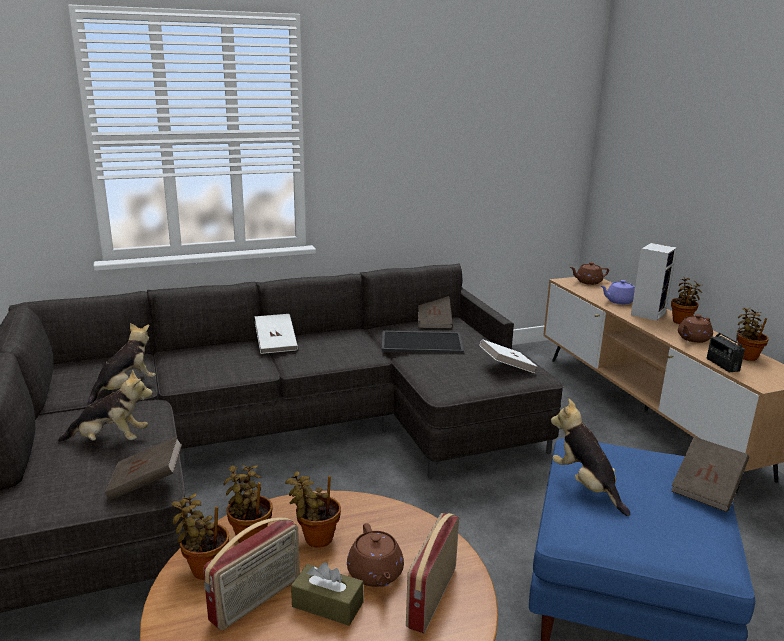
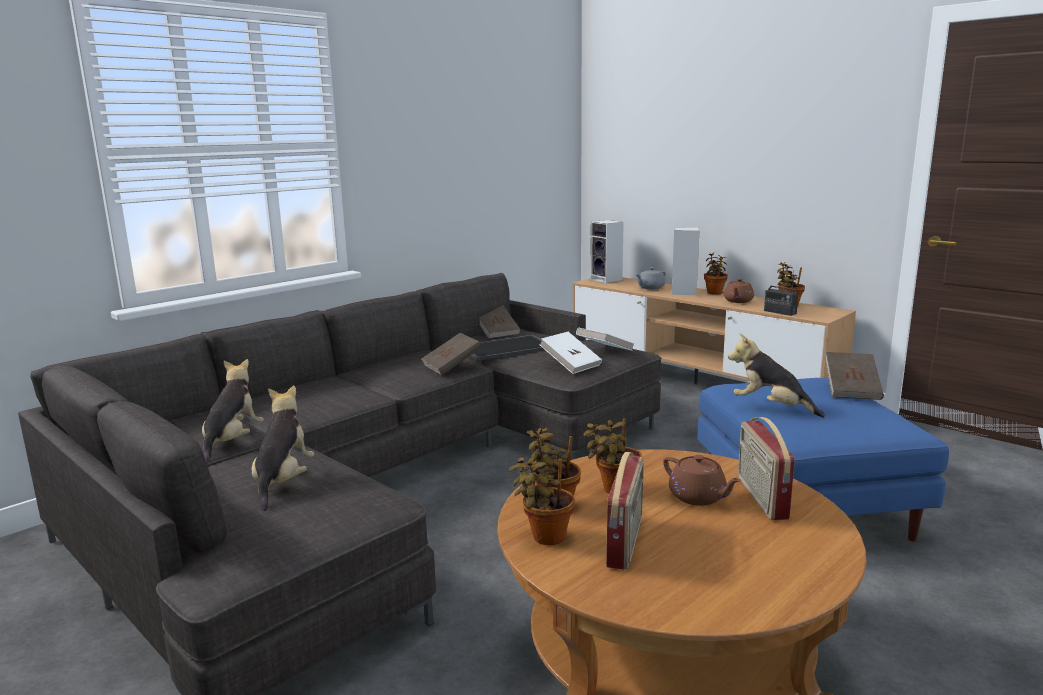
camera: 25 degrees left, 5 degrees down
plush toy [58,370,153,442] -> plush toy turned 60 degrees counterclockwise [252,386,314,511]
brown book [105,437,182,500] -> brown book moved to [421,333,482,376]
white book [255,314,298,354] -> white book moved to [539,332,602,374]
brown tissue box [291,562,364,626] -> none
brown teapot [570,262,609,285] -> speaker [590,220,623,283]
purple teapot [601,280,635,305] -> grey teapot [636,267,666,290]

